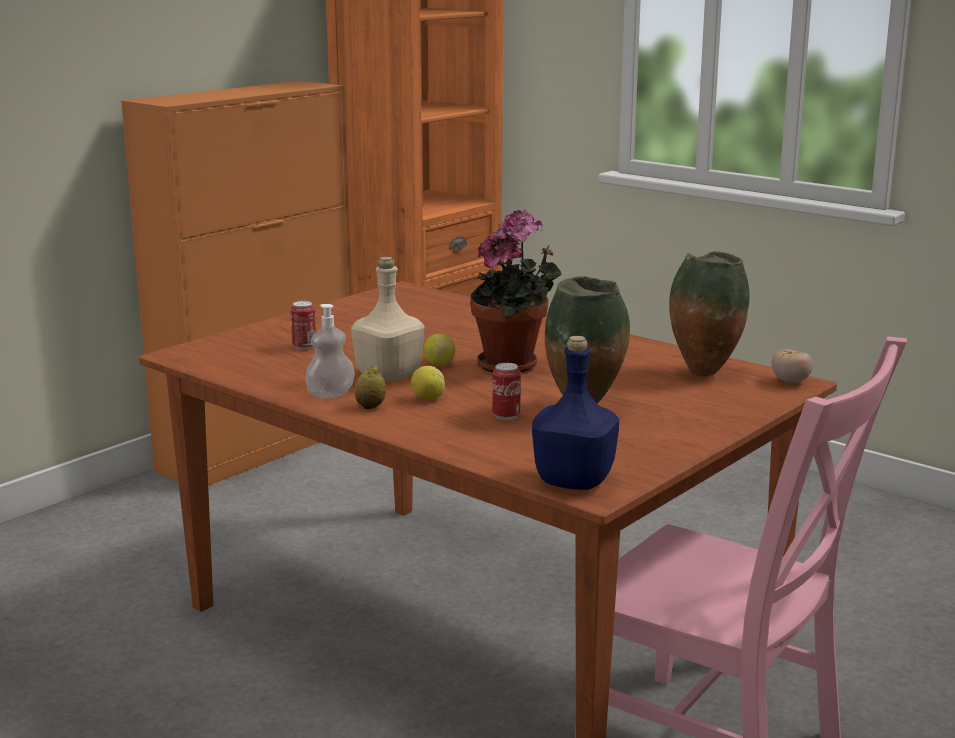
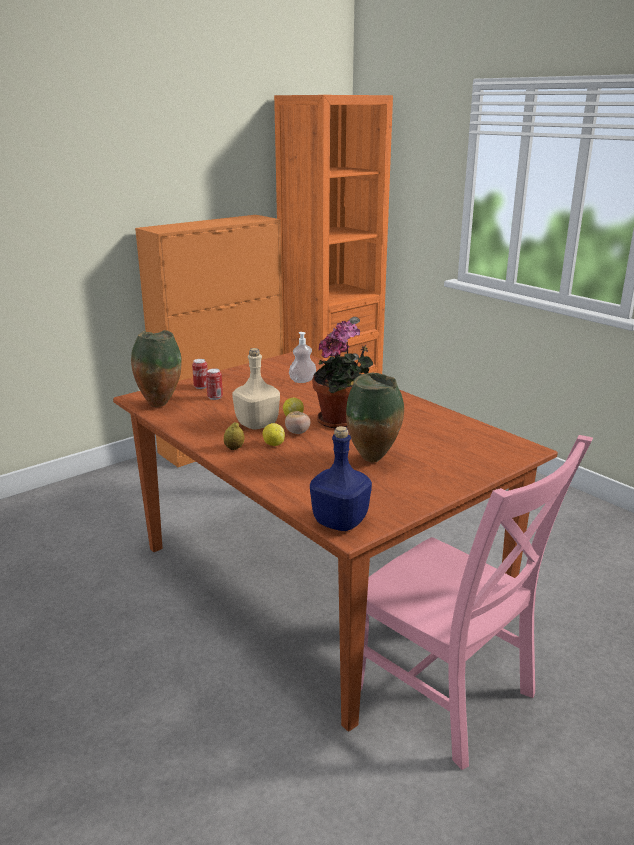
camera: 10 degrees right, 5 degrees up
soap dispenser [305,304,355,398] -> soap dispenser moved to [289,332,316,383]
can [492,363,521,420] -> can moved to [192,359,208,389]
vase [669,251,749,376] -> vase moved to [131,330,182,407]
tomato [772,349,813,383] -> tomato moved to [285,411,310,434]

